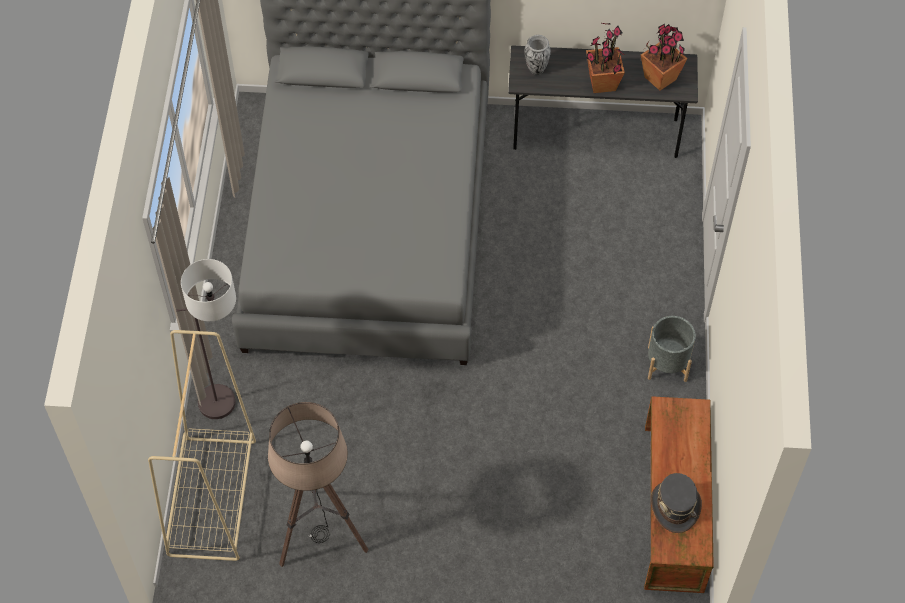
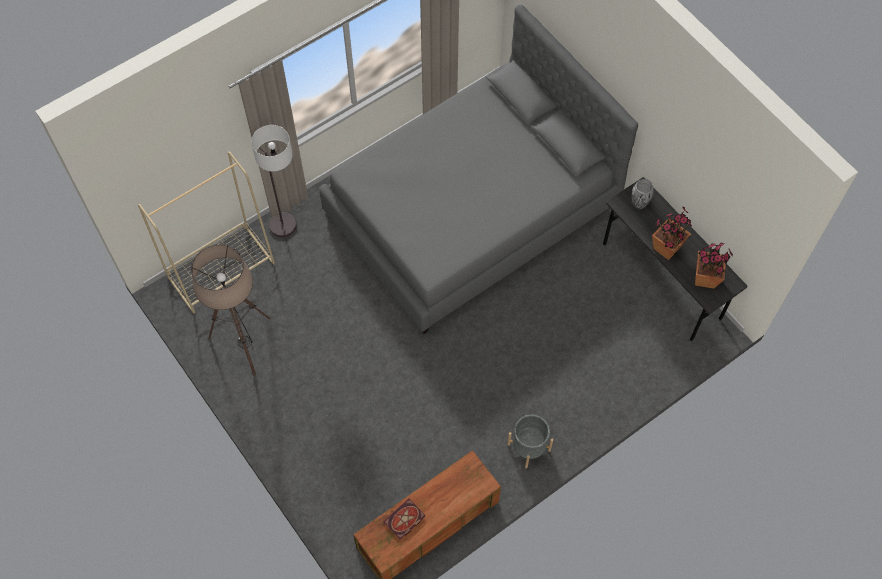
camera: 50 degrees right, 5 degrees up
grey hat [651,473,702,533] -> book [383,499,426,540]

